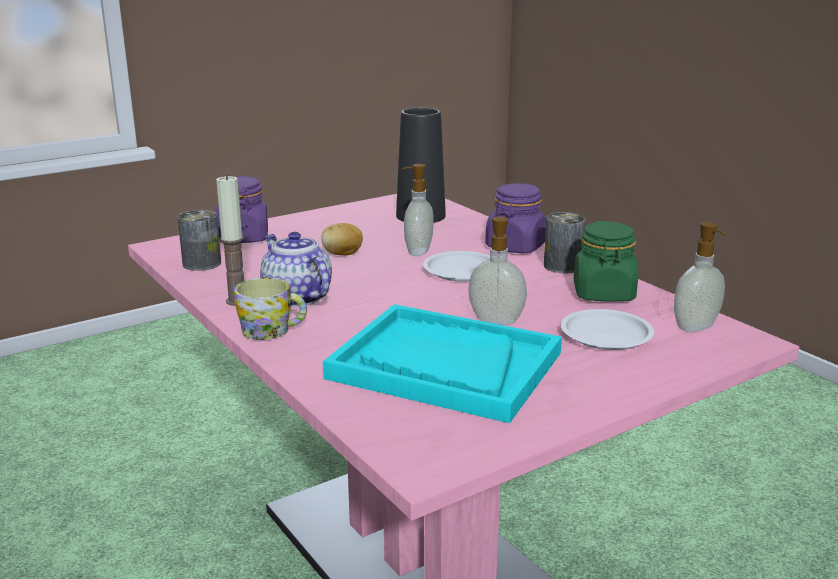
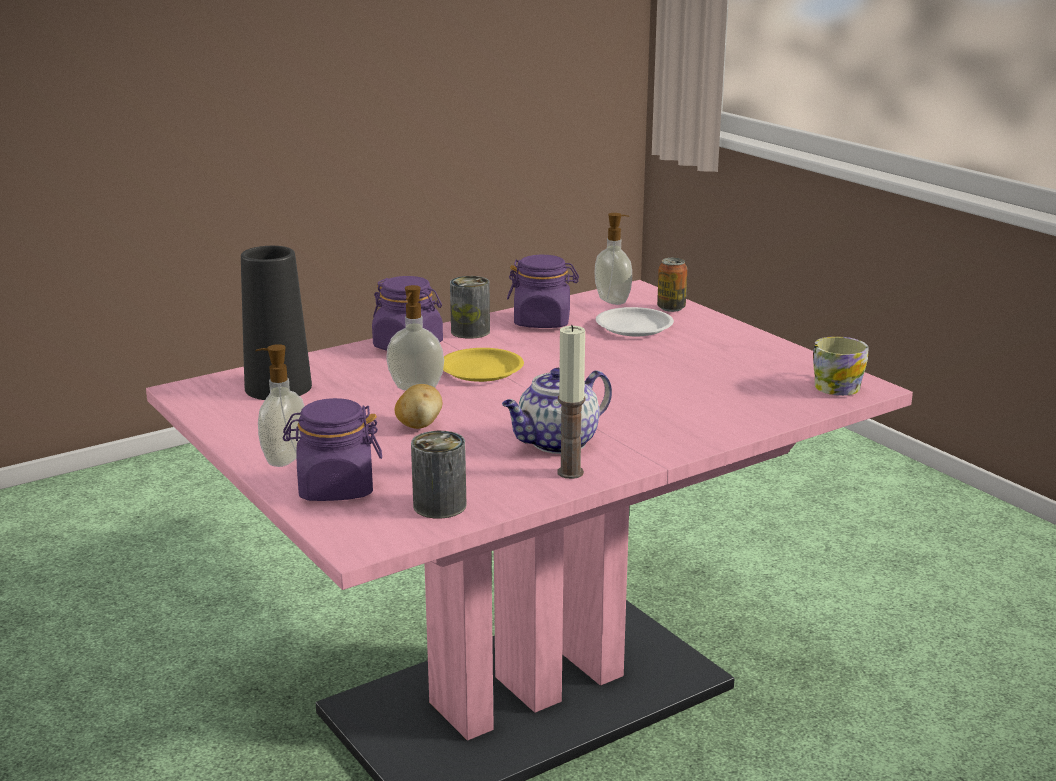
camera: 90 degrees left, 0 degrees up
mug [234,277,307,340] -> mug moved to [813,336,869,396]
turquoise tray [323,304,562,423] -> none
white plate [423,251,490,282] -> yellow plate [443,348,524,382]
soap dispenser [468,217,527,325] -> soap dispenser moved to [255,344,305,467]
green jar [574,221,638,302] -> purple jar [507,255,579,328]
none -> can [657,258,687,312]

